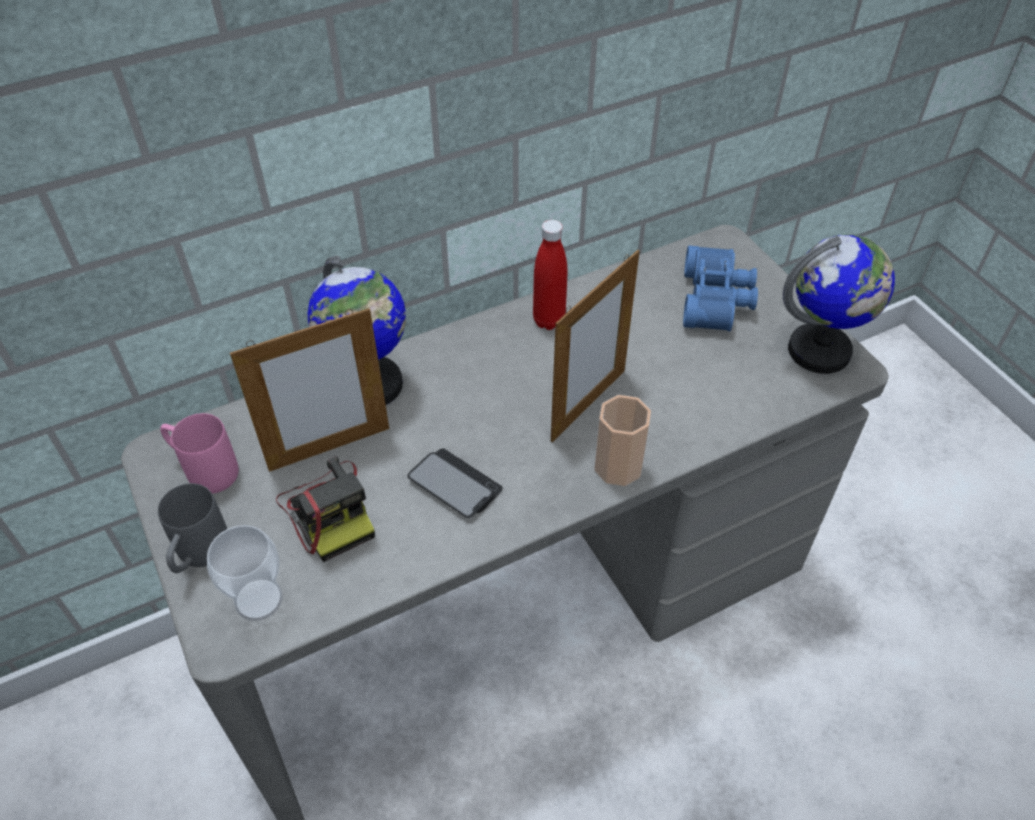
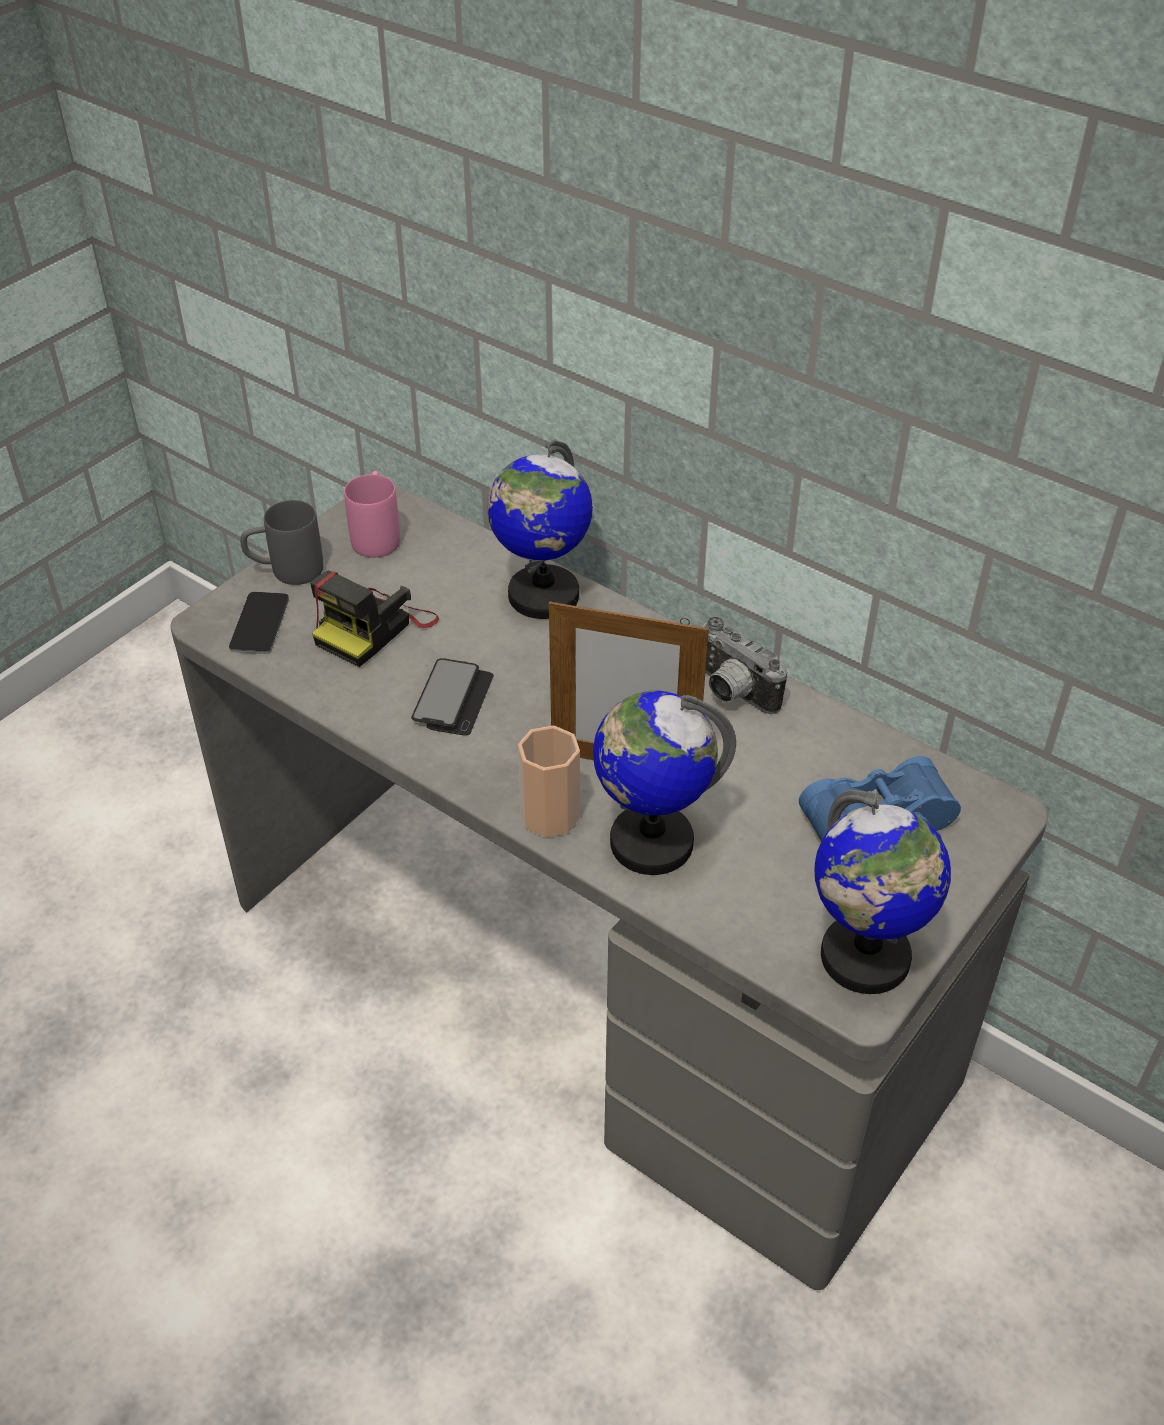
camera: 65 degrees right, 5 degrees down
cup [207,525,283,621] -> phone [229,592,289,654]
picture frame [230,308,389,472] -> none
red bottle [533,220,568,330] -> camera [703,617,788,714]
none -> globe [593,691,736,875]

